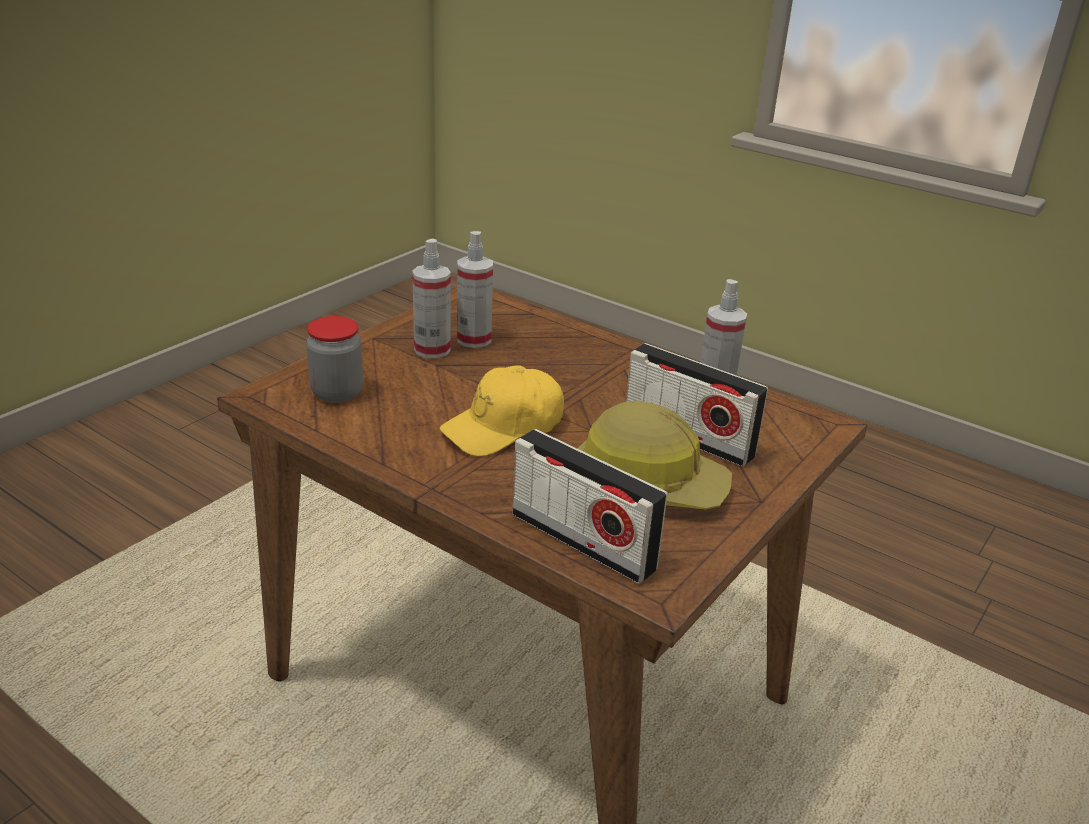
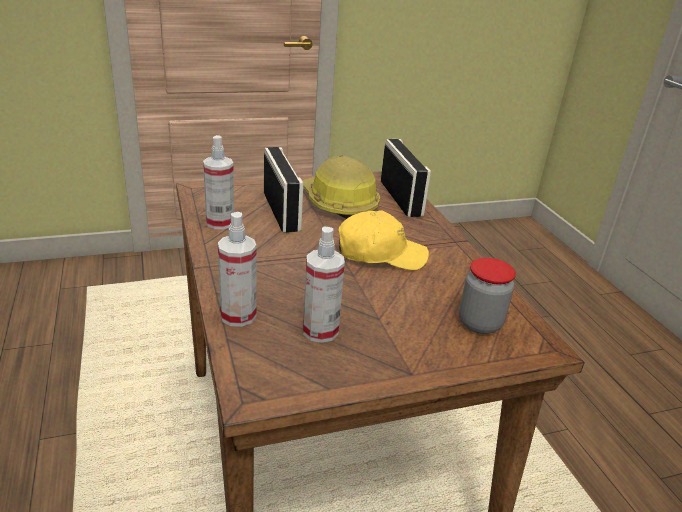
camera: 145 degrees left, 0 degrees up
spray bottle [412,238,451,359] -> spray bottle moved to [218,212,256,327]

